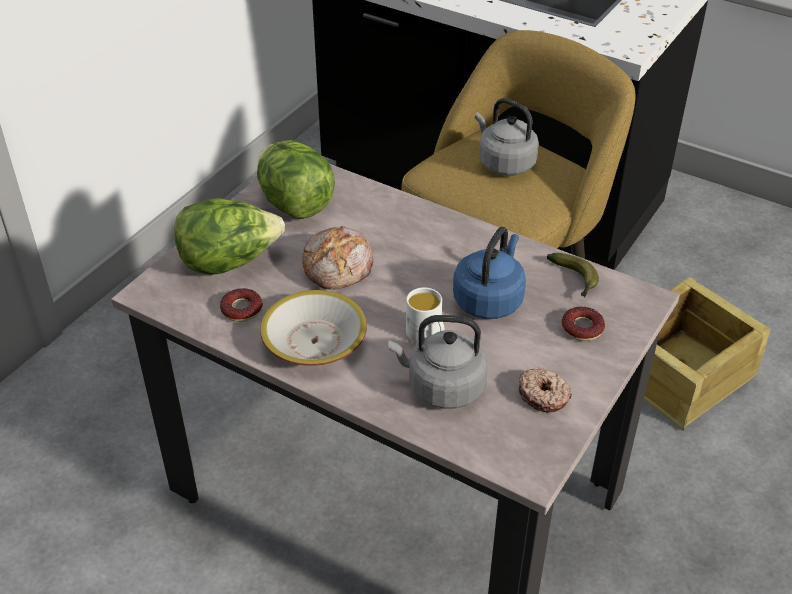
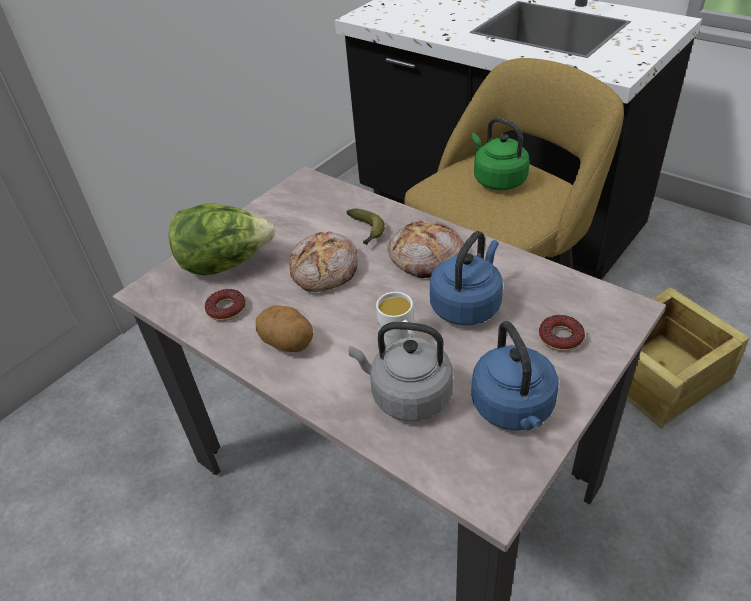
camera: 10 degrees right, 0 degrees up
lettuce [257,140,335,219] -> none
bowl [260,290,367,366] -> potato [256,305,313,352]
grey kettle [475,98,539,176] -> green kettle [471,117,530,190]
donut [519,367,572,412] -> blue kettle [471,321,559,431]
banana [547,253,599,297] -> banana moved to [347,209,385,245]
none -> bread [388,220,468,278]

